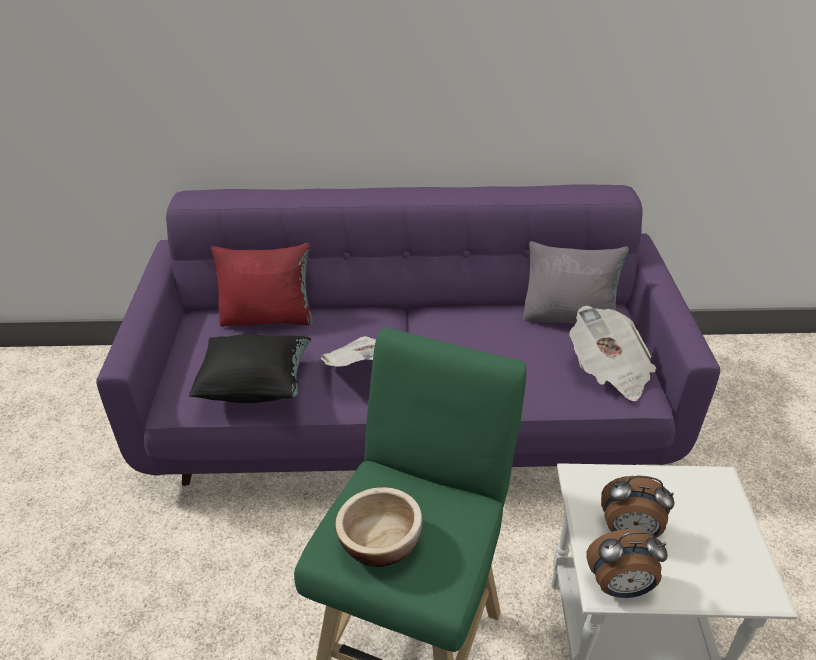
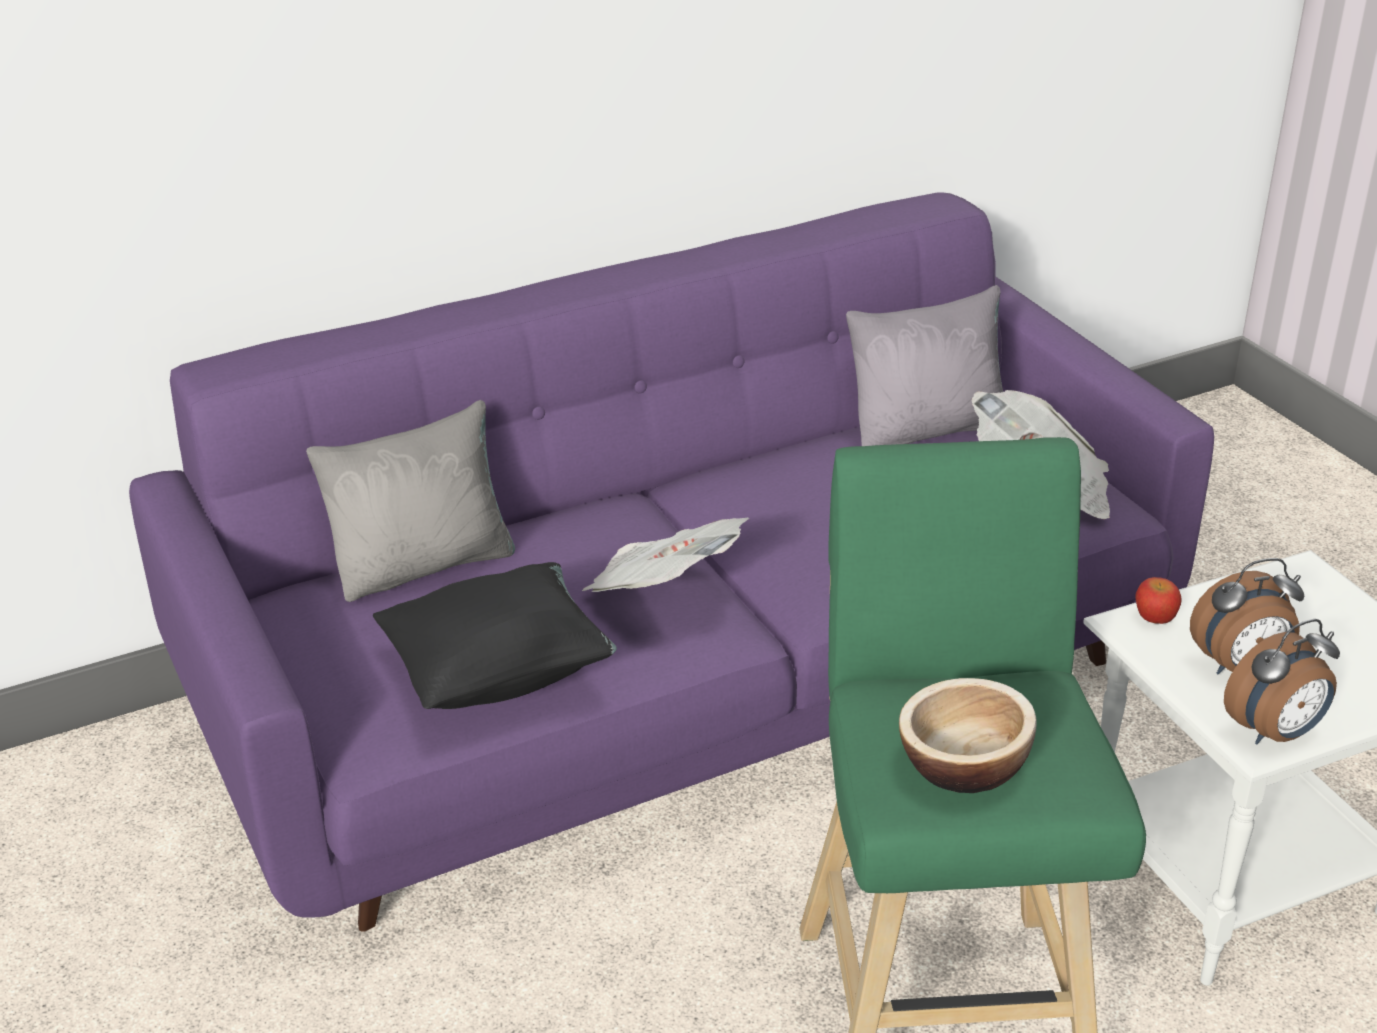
camera: 25 degrees left, 5 degrees down
red pillow [211,243,313,327] -> grey pillow [306,400,515,602]
none -> apple [1135,577,1182,624]

